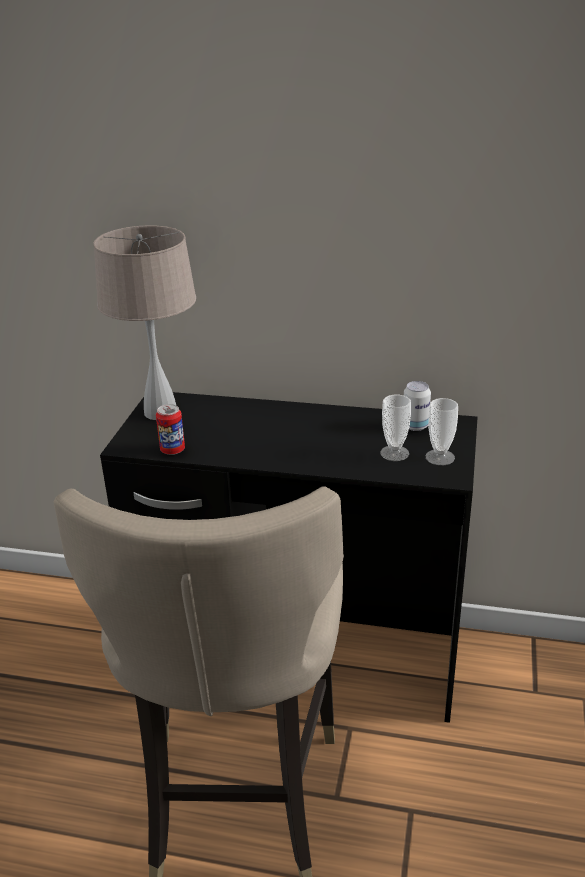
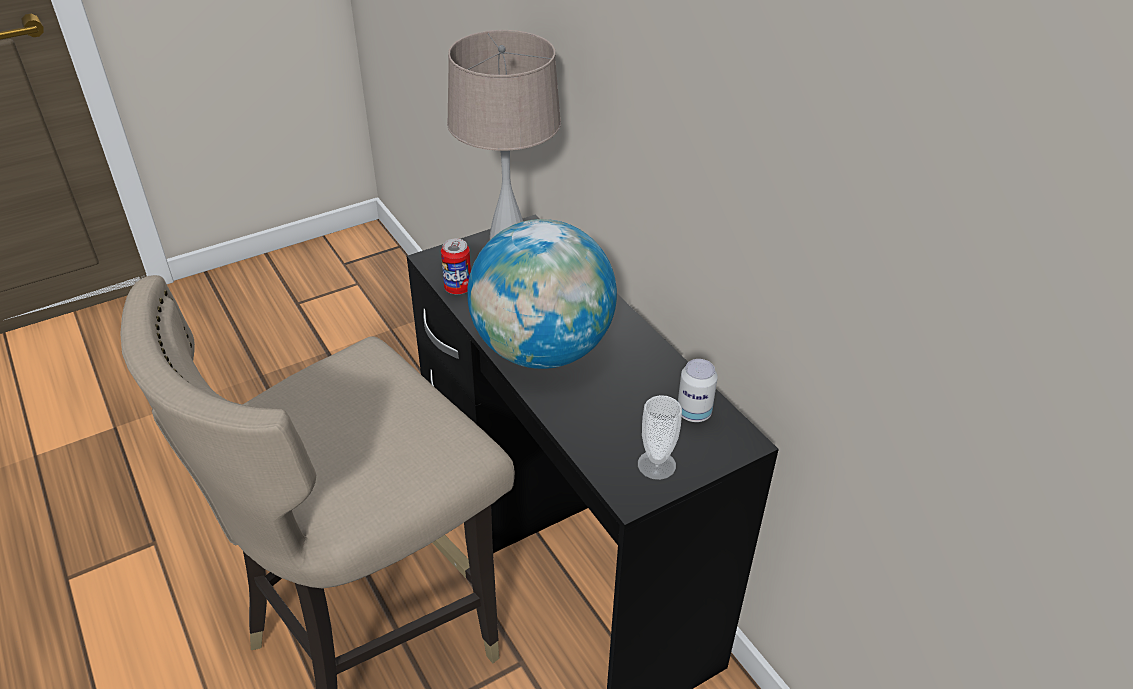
camera: 45 degrees right, 10 degrees up
cup [380,395,411,461] -> none
none -> globe [467,219,617,369]

